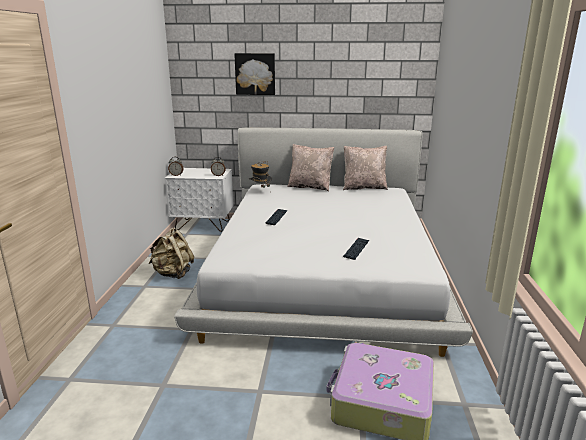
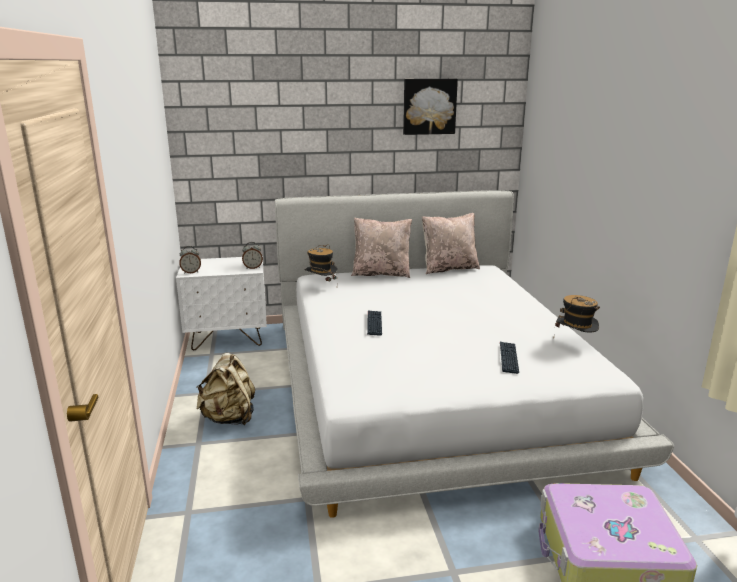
camera: 15 degrees left, 0 degrees up
picture [234,53,275,95] -> picture moved to [403,79,458,135]
none -> hat [554,295,600,332]

